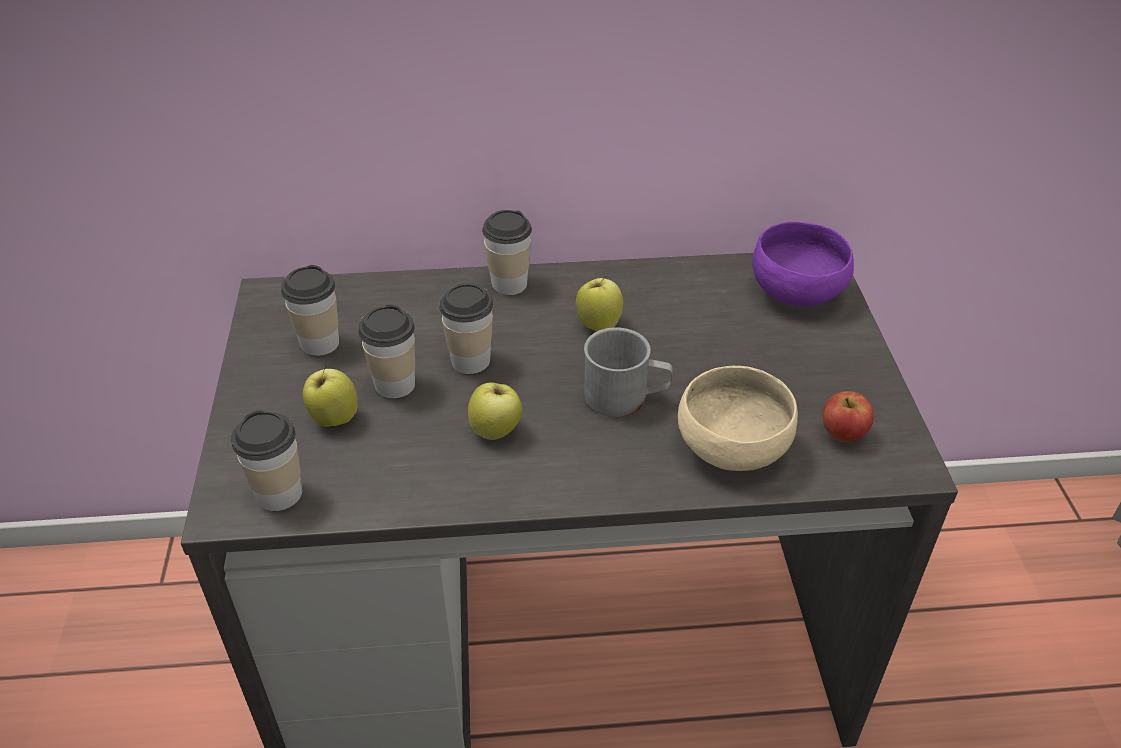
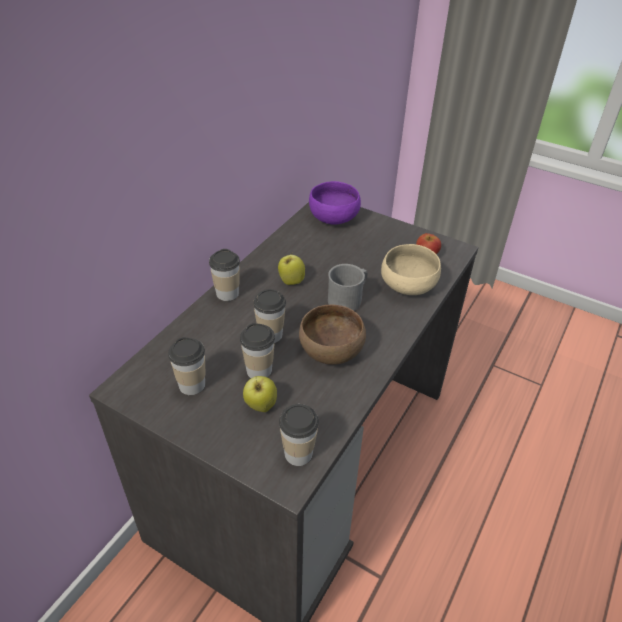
camera: 55 degrees left, 0 degrees up
apple [468,383,522,440] -> brown bowl [299,305,366,365]

